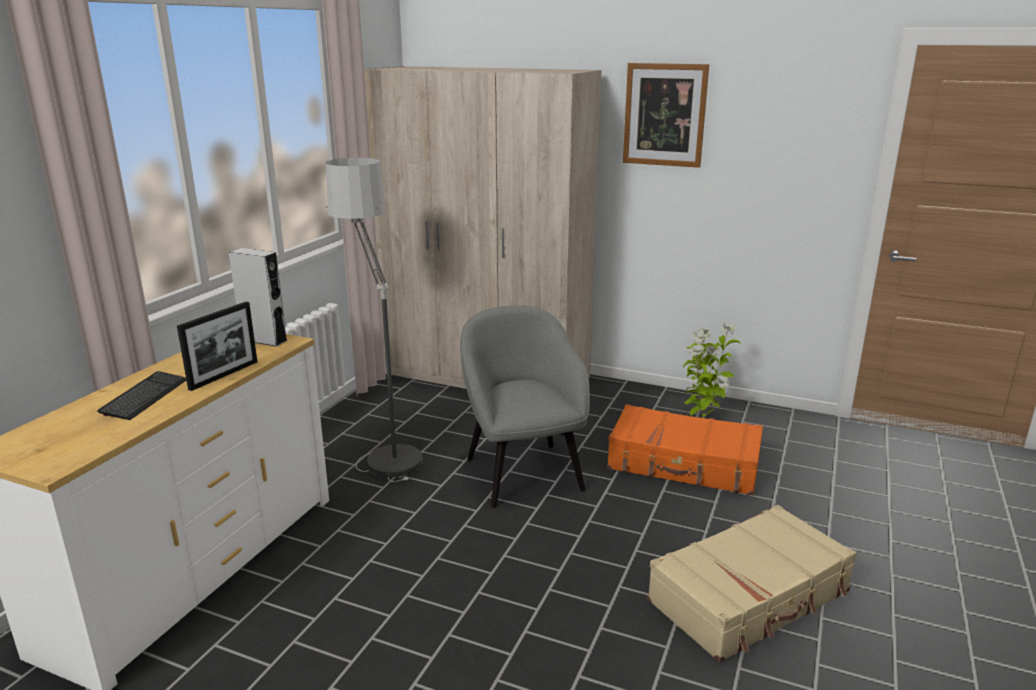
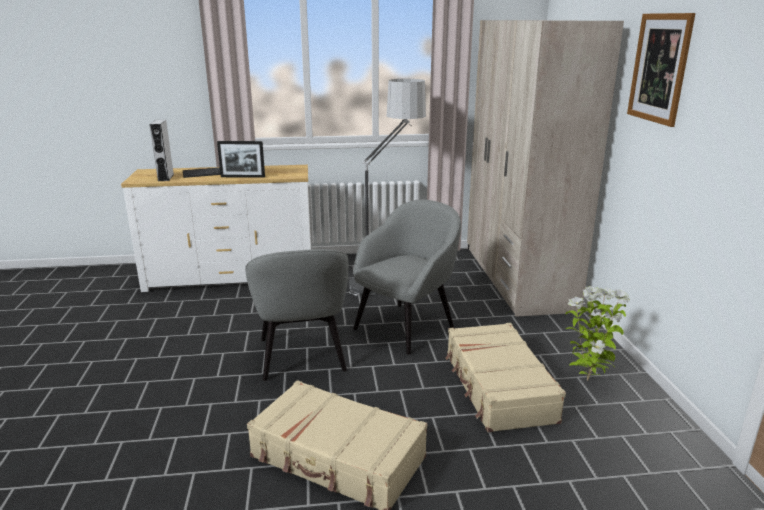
camera: 60 degrees right, 0 degrees up
grey speaker [229,248,288,347] -> grey speaker moved to [150,120,174,181]
orange suitcase [607,404,763,496] -> beige suitcase [446,323,566,432]
none -> grey armchair [245,249,348,381]

